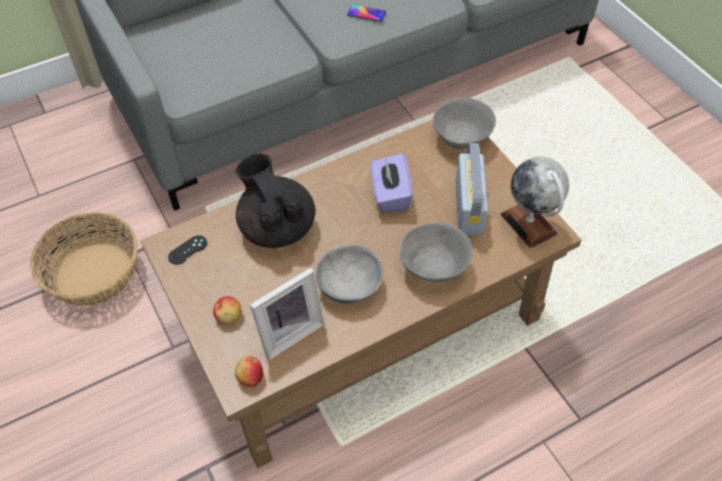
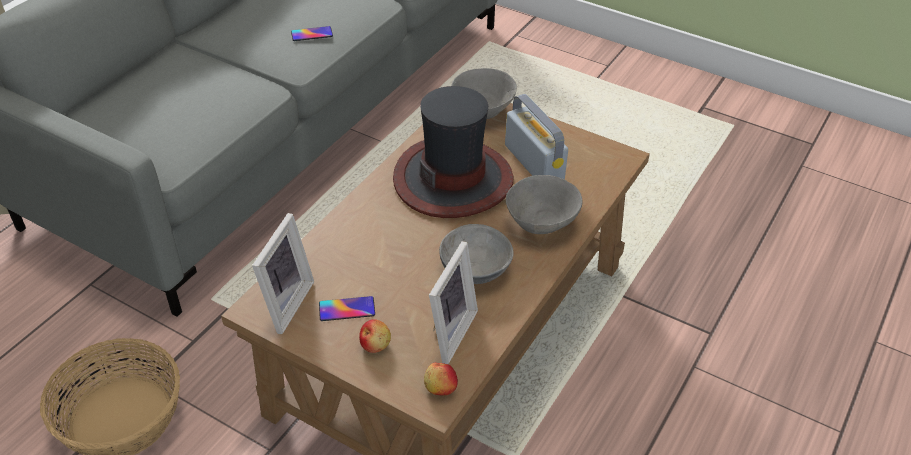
camera: 30 degrees left, 10 degrees down
black game controller [168,235,207,265] -> picture frame [252,213,314,334]
black teapot [235,153,315,248] -> none
purple tissue box [371,153,413,212] -> hat [393,86,513,218]
globe [500,156,569,248] -> none
none -> phone [319,296,375,321]

